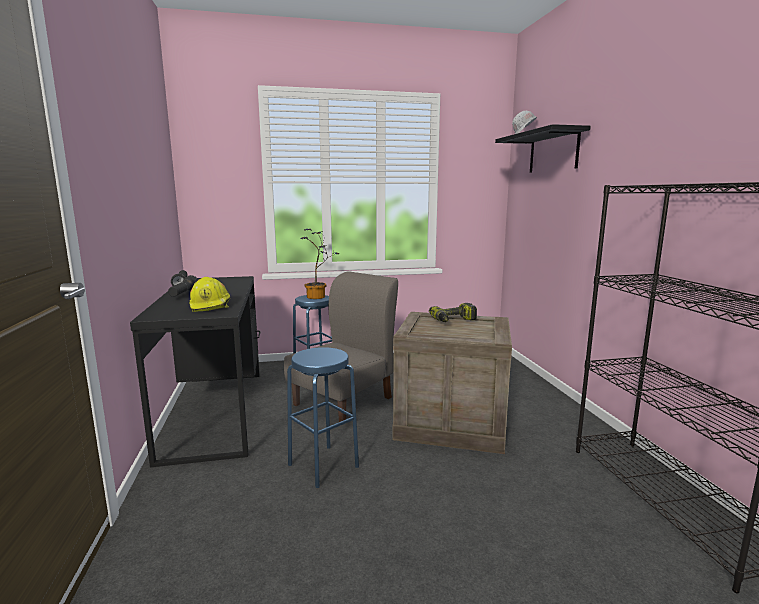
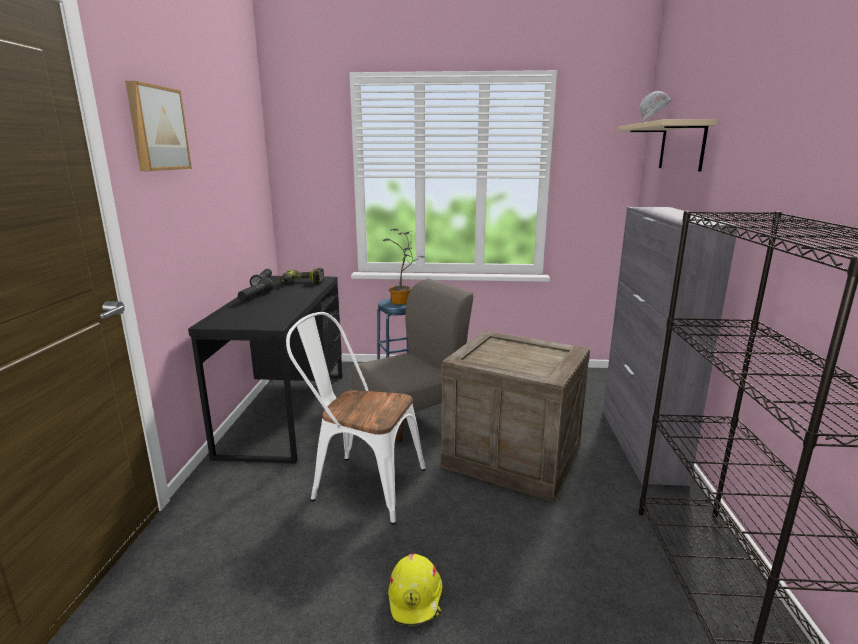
camera: 15 degrees right, 5 degrees up
yellow hard hat [189,277,231,312] -> yellow hard hat moved to [388,554,443,626]
blue stool [287,347,359,488] -> white chair [286,312,426,525]
power drill [429,303,477,322] -> power drill moved to [280,268,324,284]
black shelf [495,124,591,173] -> beige shelf [618,119,718,171]
none -> picture [125,81,192,171]
none -> grey cabinet [603,207,738,486]

